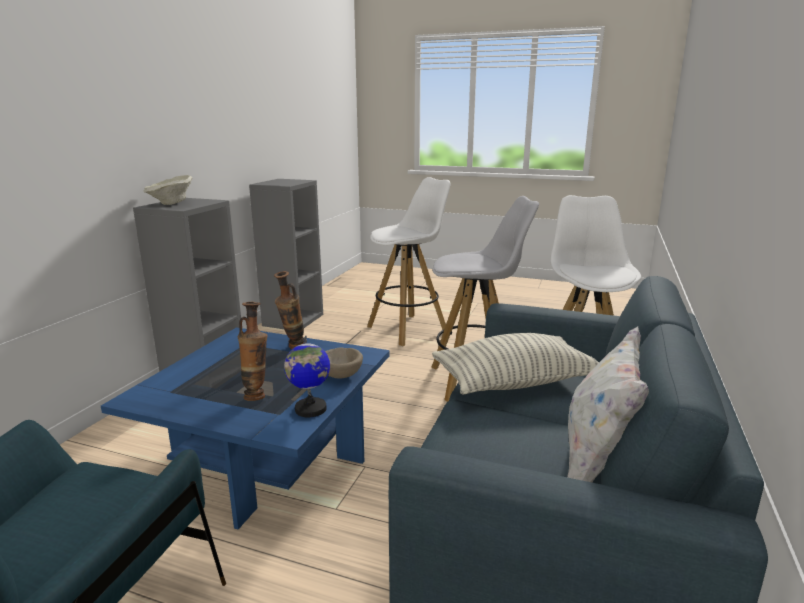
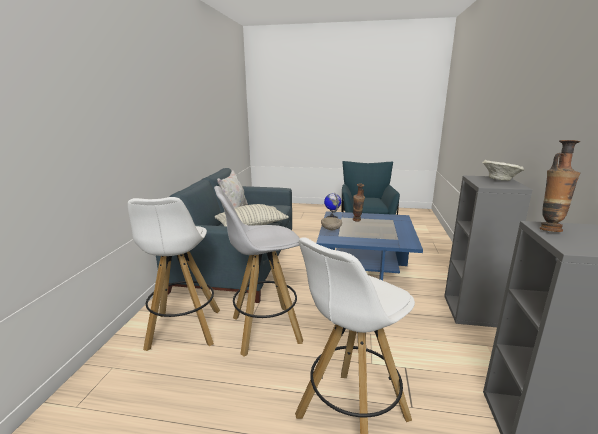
camera: 170 degrees right, 0 degrees up
vase [274,271,304,349] -> vase moved to [540,140,580,232]

